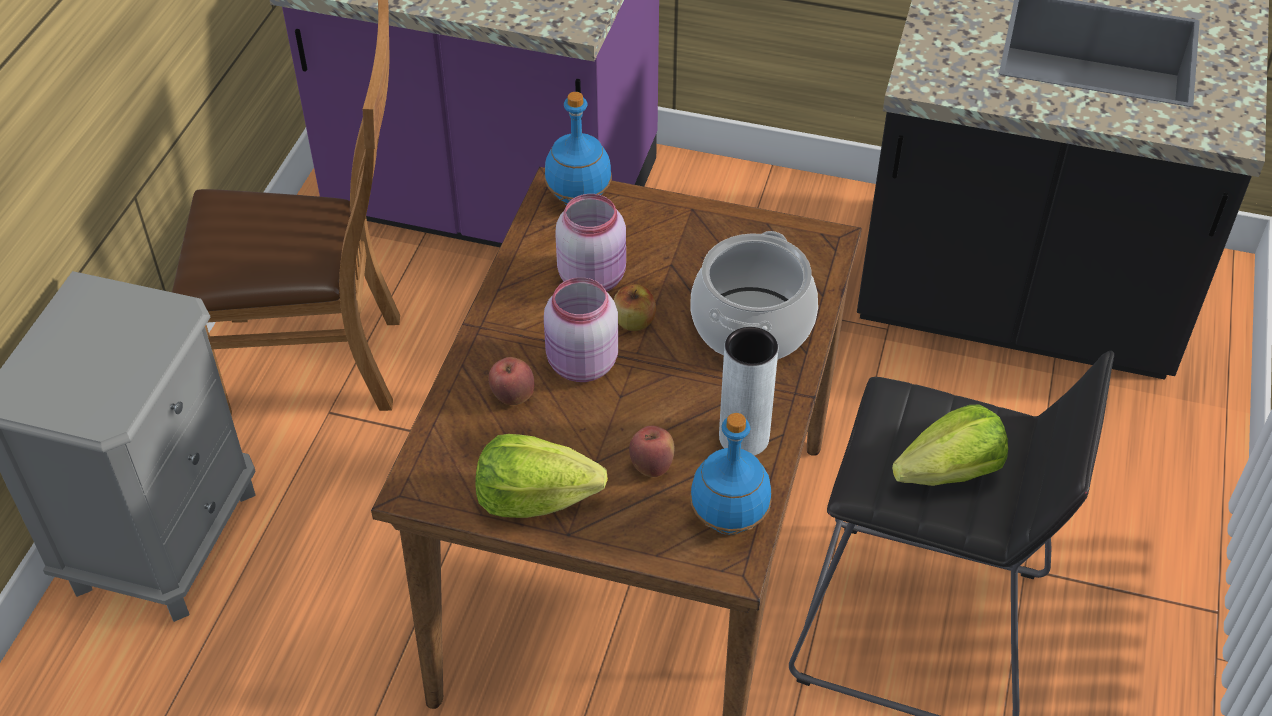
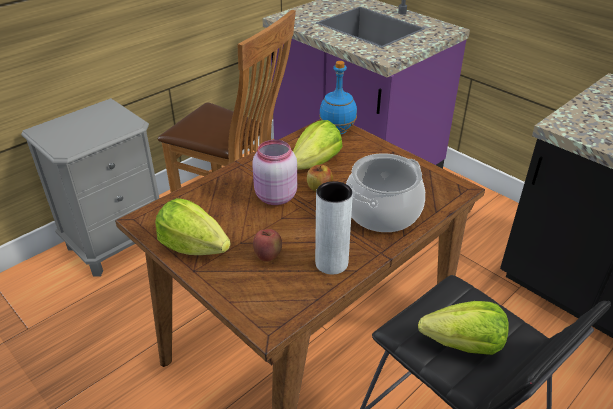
camera: 30 degrees right, 10 degrees down
apple [488,357,534,405] -> none
pink jar [555,194,626,292] -> lettuce [293,120,343,170]
blue bottle [690,413,772,535] -> none

